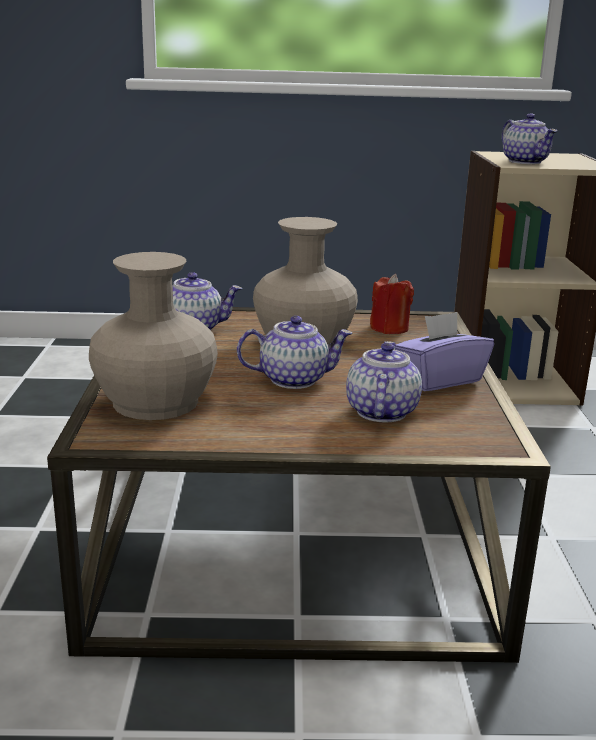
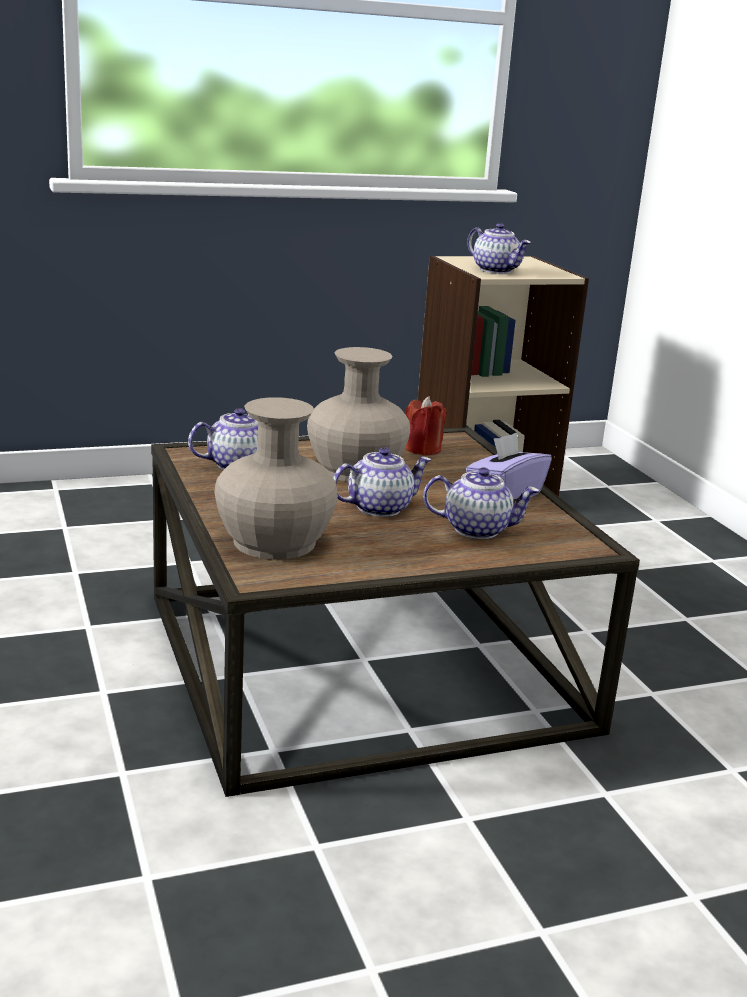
camera: 20 degrees left, 0 degrees up
teapot [346,341,422,422] -> teapot turned 105 degrees clockwise [423,467,539,539]

